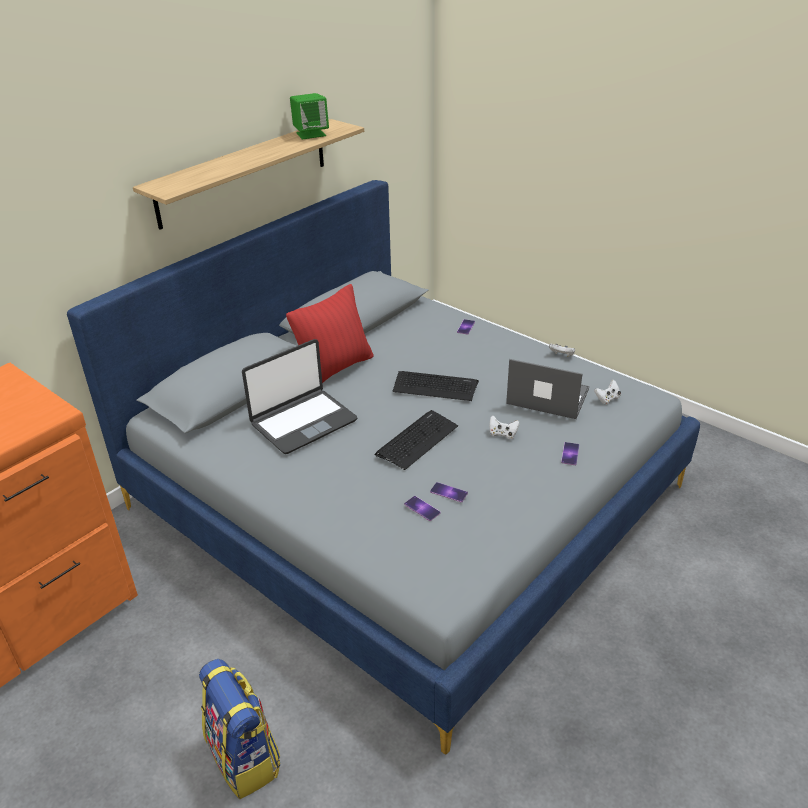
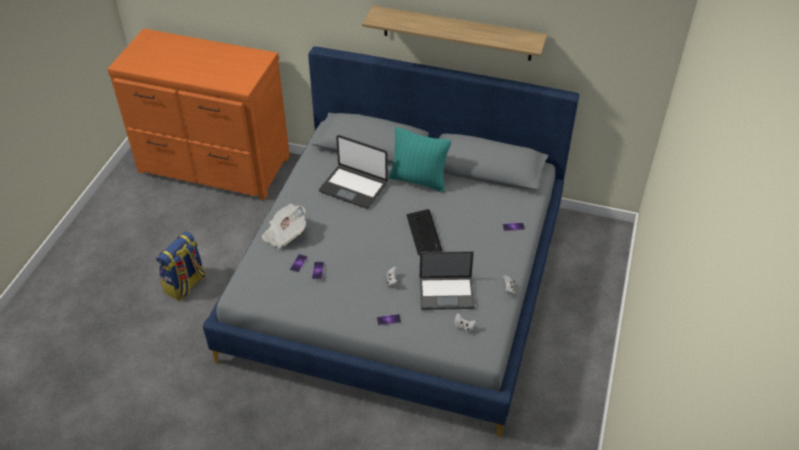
camera: 65 degrees right, 10 degrees up
red pillow [286,284,374,383] -> turquoise pillow [389,127,451,193]
green speaker [290,93,329,140] -> none
keyboard [375,410,458,470] -> none
laptop [506,359,589,419] -> laptop turned 90 degrees clockwise [420,251,475,310]
none -> newspaper [262,204,306,249]

